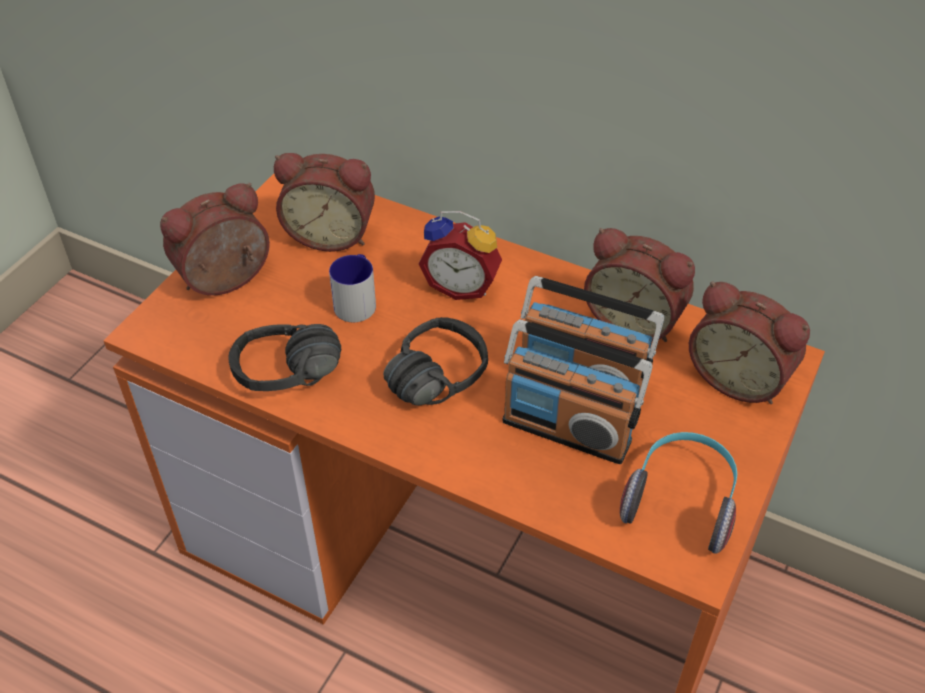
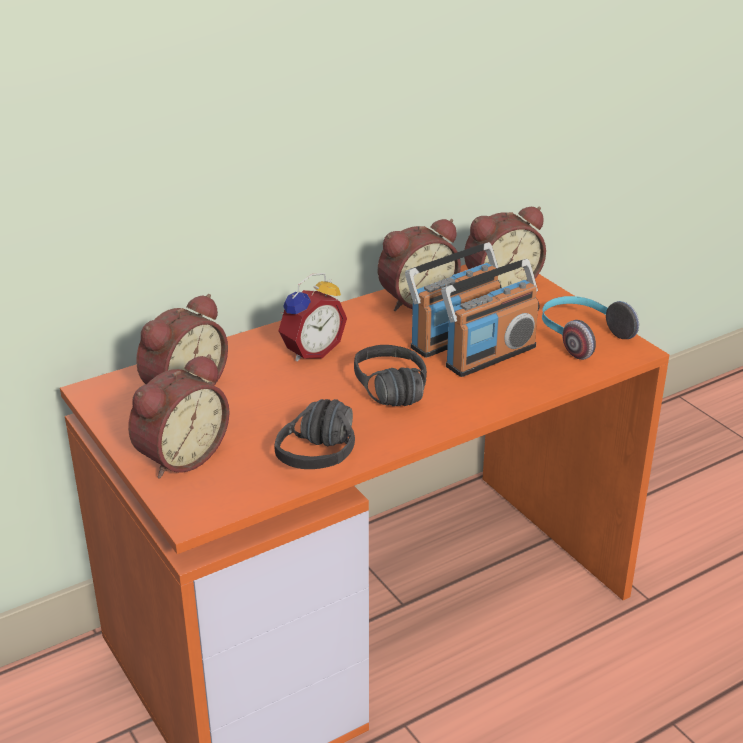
camera: 60 degrees left, 15 degrees down
alarm clock [160,183,270,296] -> alarm clock turned 135 degrees counterclockwise [128,354,229,479]
mug [329,254,376,322] -> none

